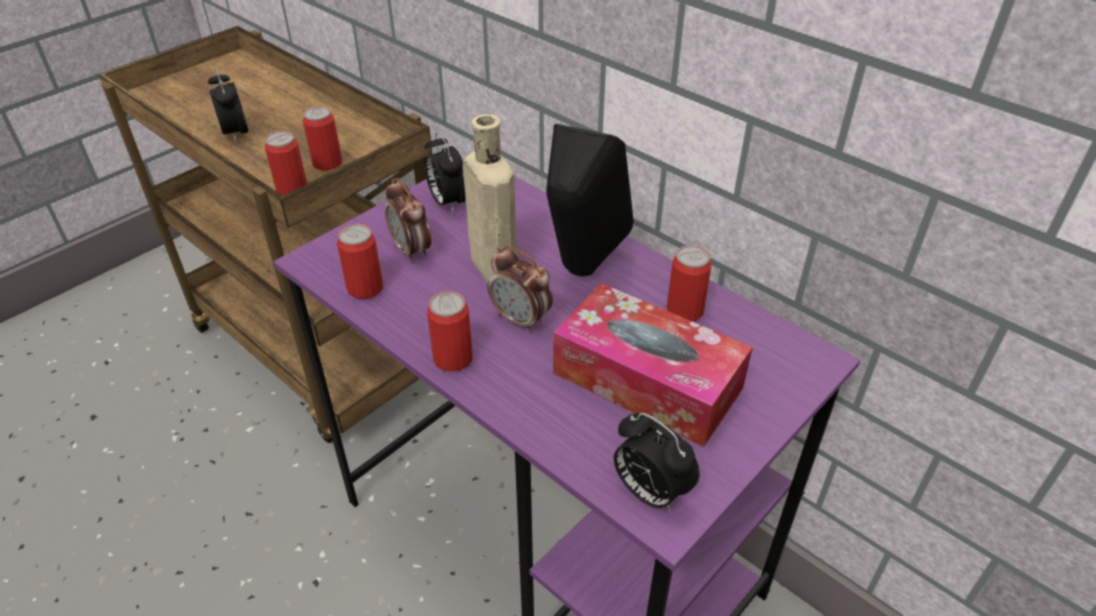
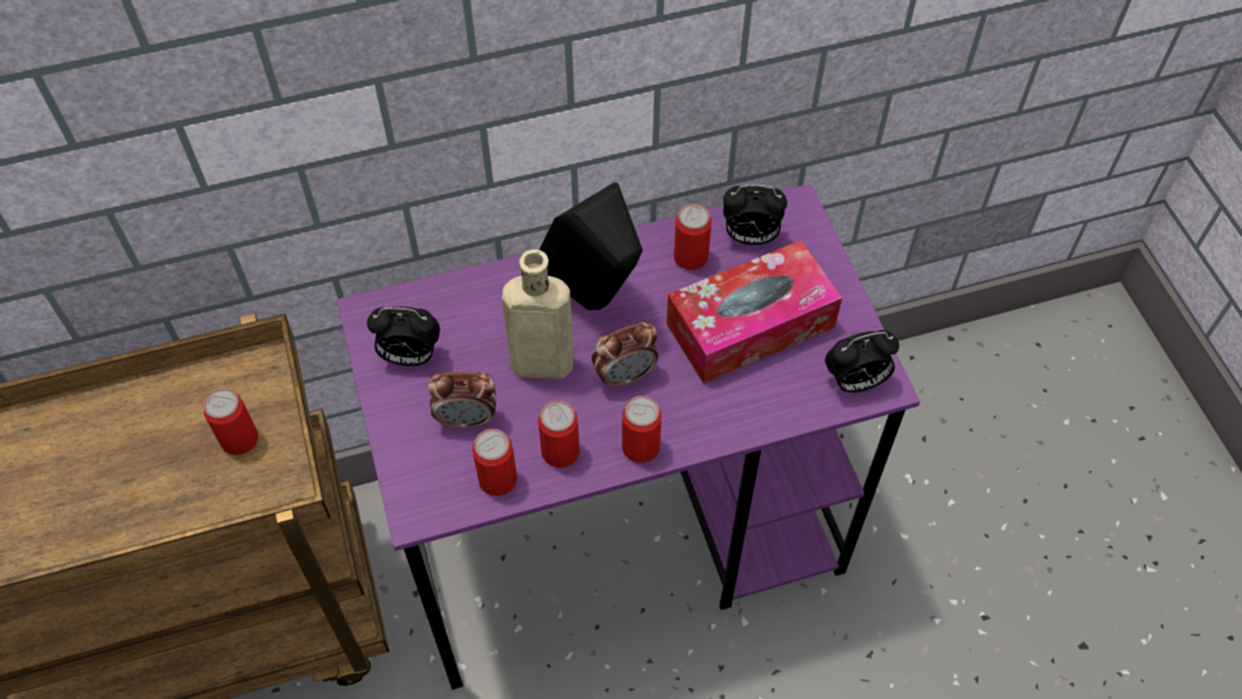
camera: 60 degrees left, 15 degrees up
alarm clock [208,68,248,143] -> alarm clock moved to [723,185,787,245]
can [265,131,307,196] -> can moved to [538,401,580,468]

